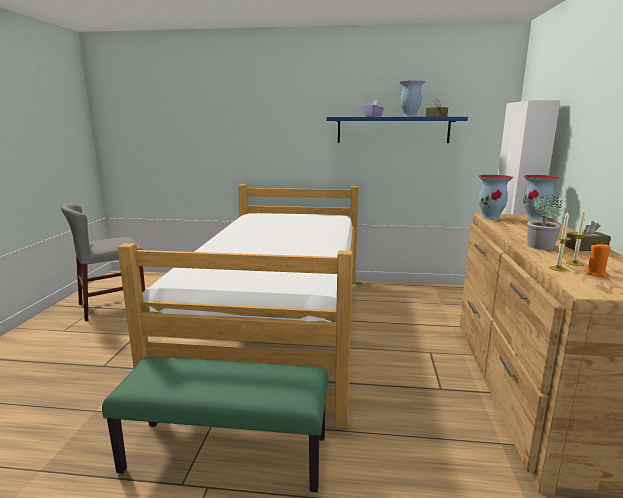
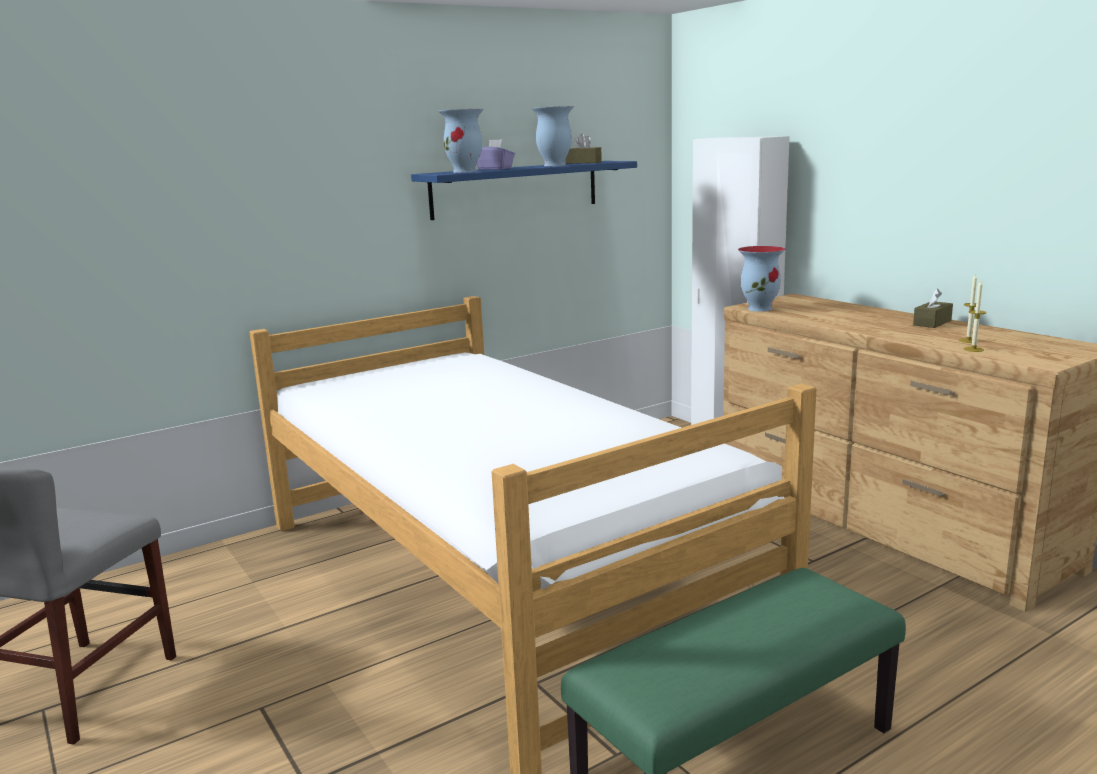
camera: 40 degrees left, 0 degrees up
vase [524,175,560,220] -> vase moved to [438,109,484,173]
potted plant [527,195,563,250] -> none
orange candle [584,243,610,277] -> none

